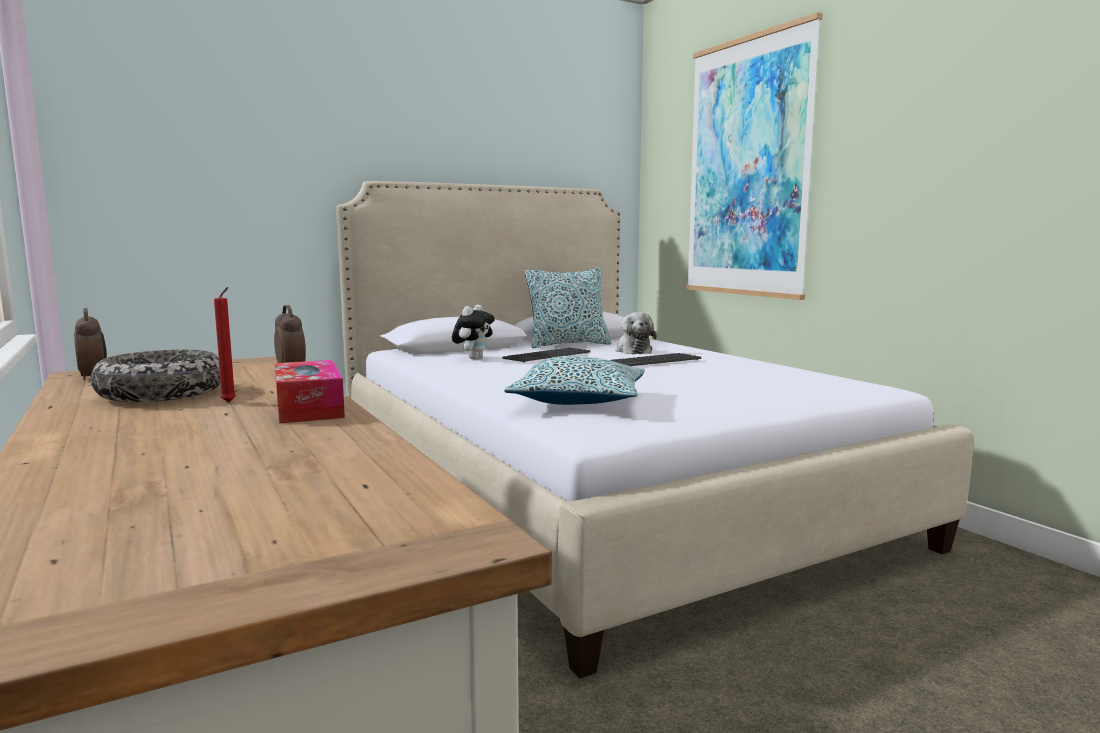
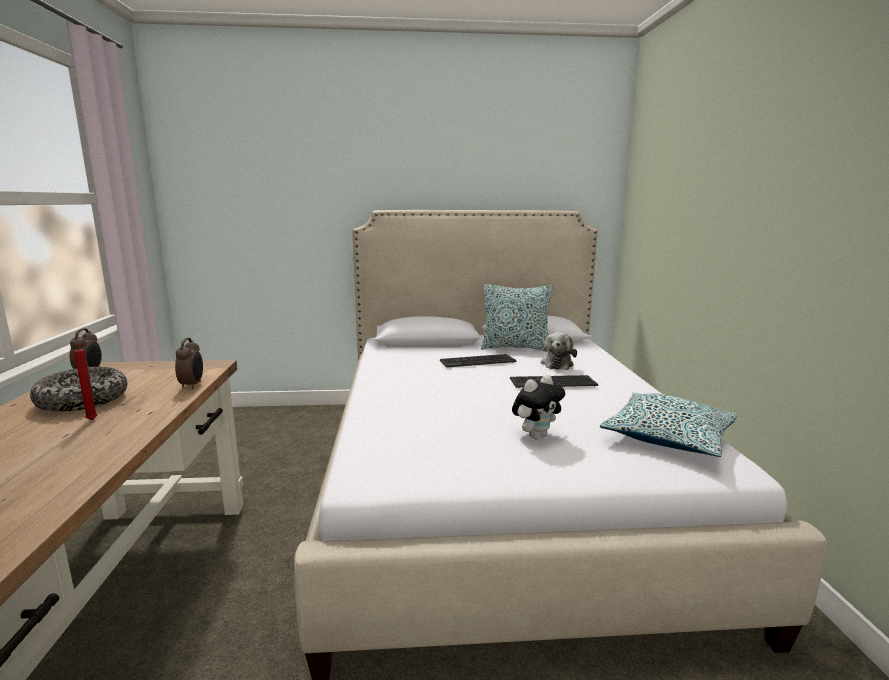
camera: 25 degrees right, 5 degrees up
tissue box [275,360,345,424] -> none
plush toy [452,305,495,359] -> plush toy moved to [512,375,565,439]
pillow [504,356,645,405] -> pillow moved to [600,393,737,457]
picture [685,12,822,300] -> none

